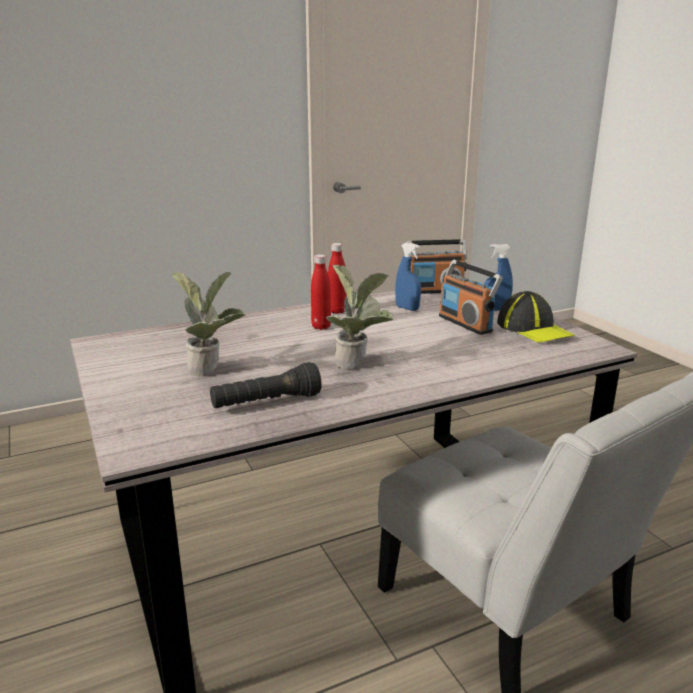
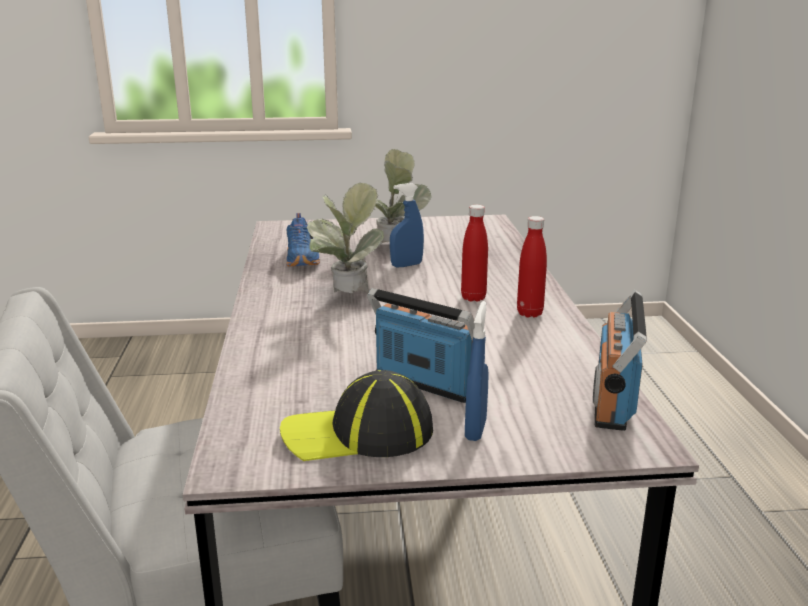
camera: 110 degrees right, 0 degrees up
black flashlight [210,362,322,408] -> blue shoe [286,213,320,267]
blue spray bottle [395,242,421,311] -> blue spray bottle moved to [390,183,424,268]
radio [439,260,503,335] -> radio turned 45 degrees clockwise [367,288,475,403]

